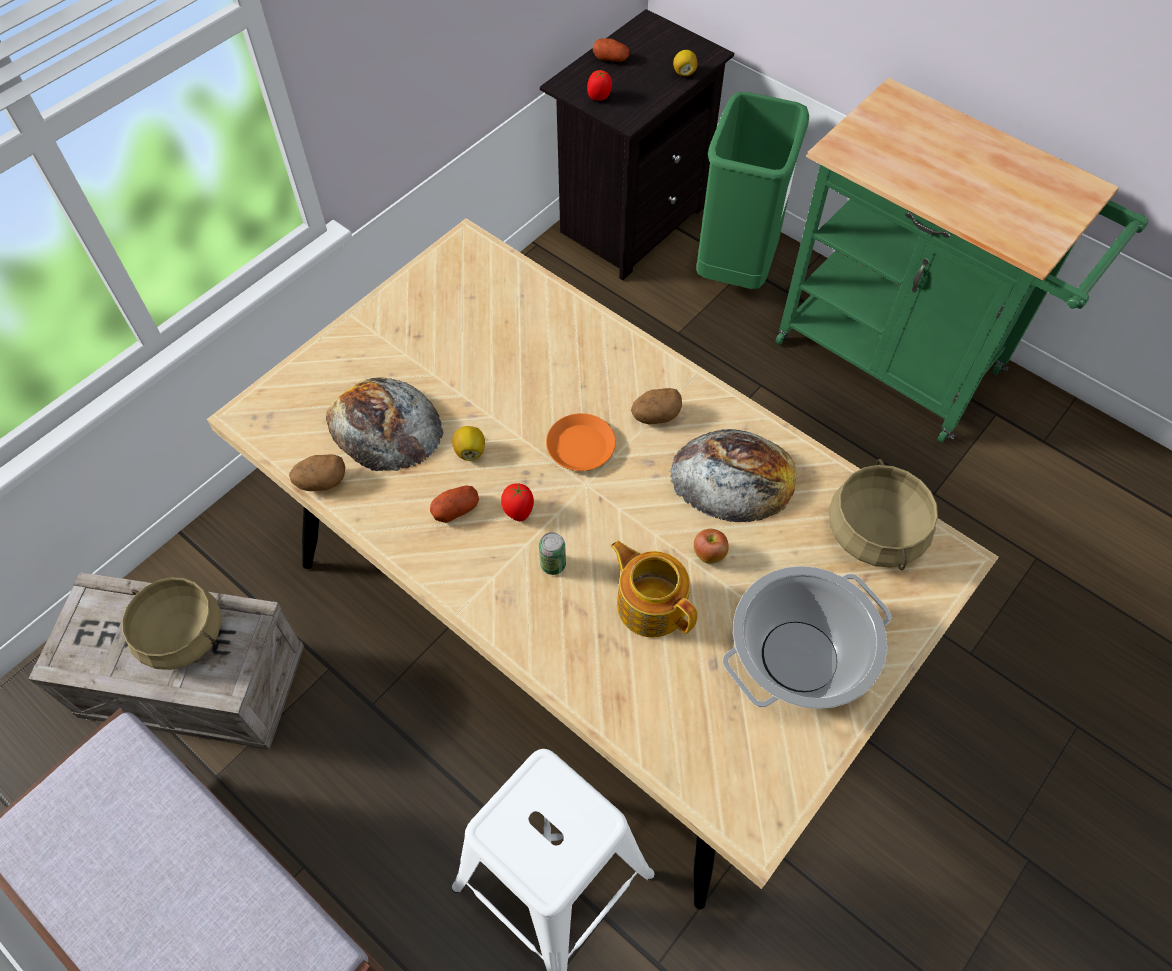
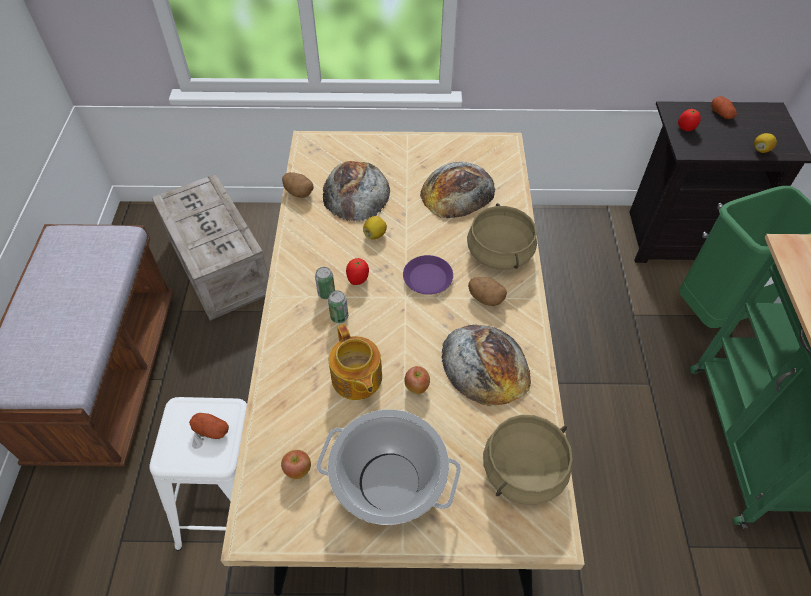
camera: 50 degrees right, 5 degrees down
beige cooking pot [122,577,221,670] -> beige cooking pot moved to [467,203,537,270]
potato [430,485,479,523] -> potato moved to [189,413,229,439]
orange plate [546,413,616,471] -> purple plate [403,255,453,295]
teapot [611,541,698,637] -> teapot turned 150 degrees clockwise [329,324,382,400]
none -> apple [281,450,311,479]
none -> can [315,267,335,299]
none -> bread [420,162,495,218]

